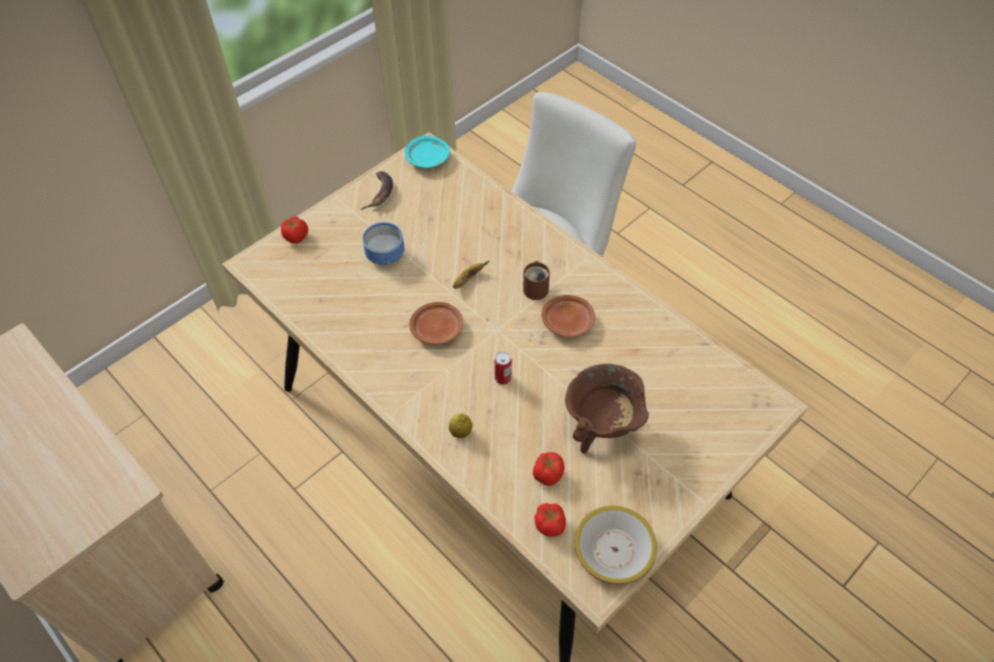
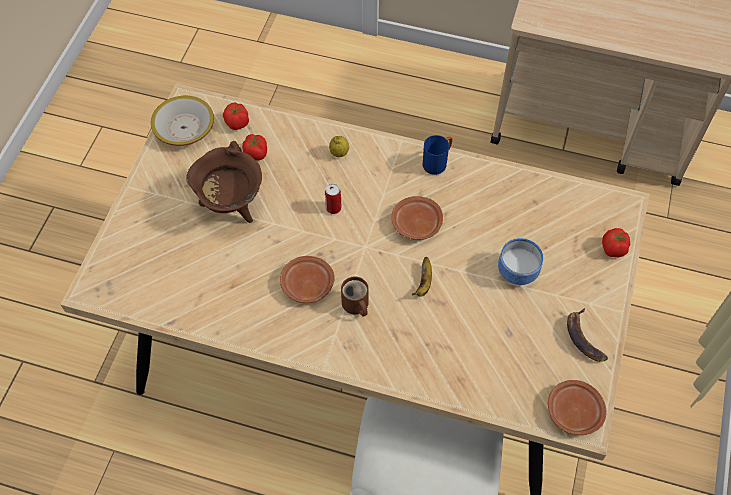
camera: 150 degrees right, 5 degrees up
turquoise plate [405,136,450,168] -> brown plate [548,380,607,435]
none -> blue mug [423,135,452,175]

